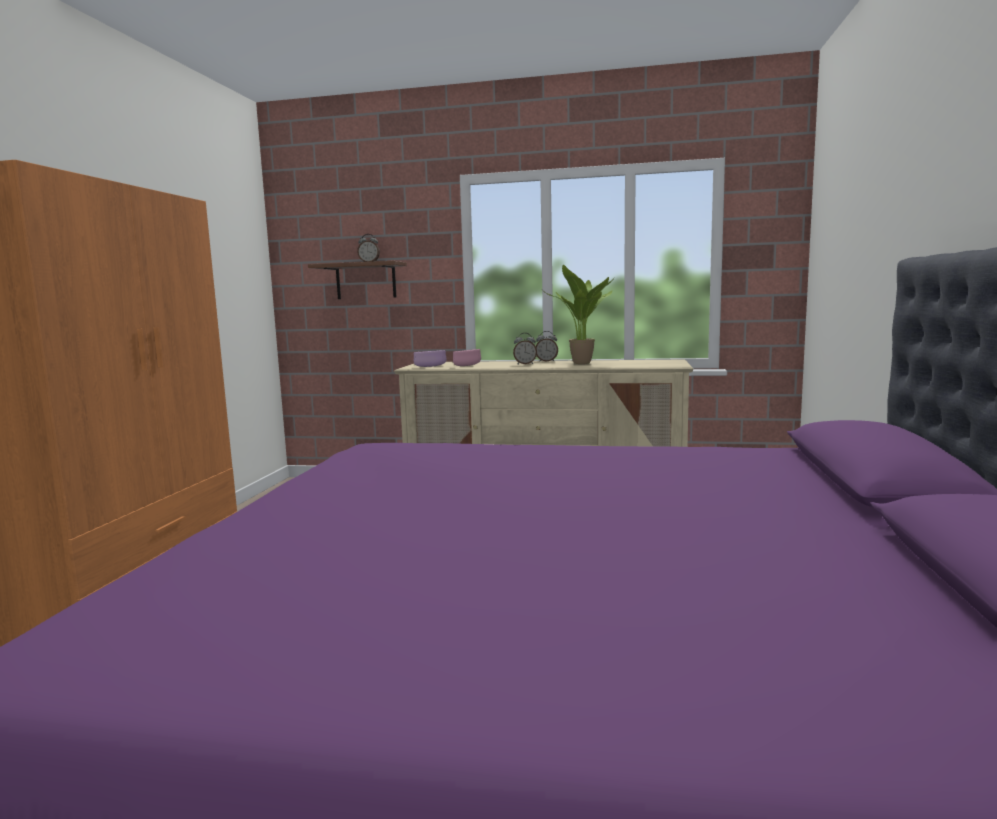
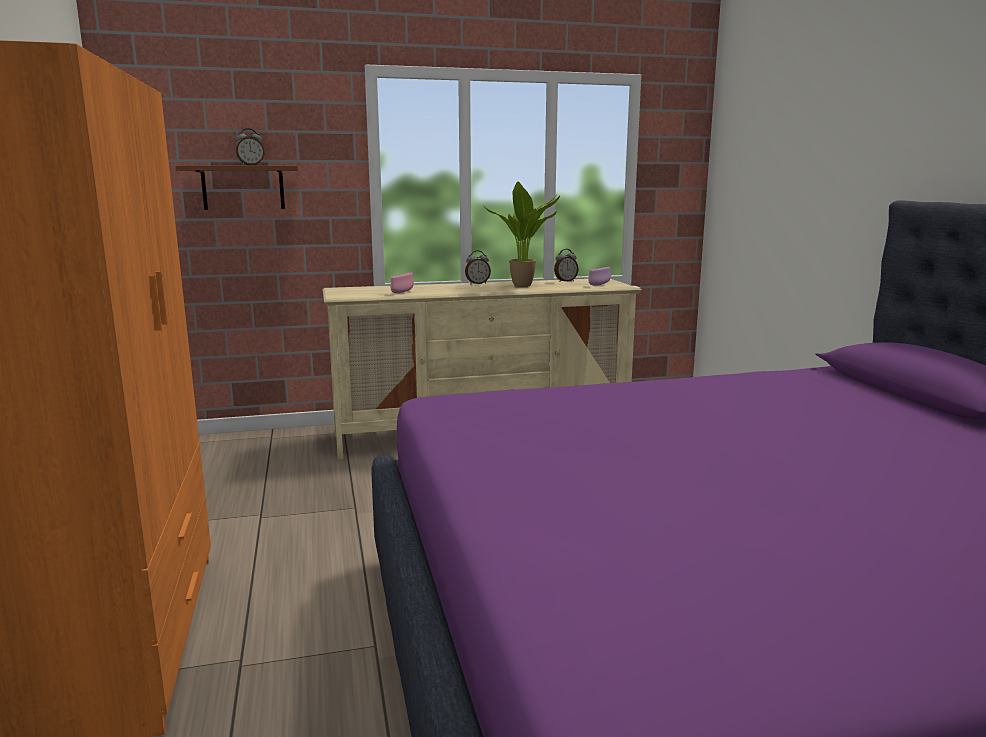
camera: 25 degrees left, 5 degrees up
purple bowl [414,350,446,367] -> purple bowl moved to [588,267,611,285]
alarm clock [513,333,537,364] -> alarm clock moved to [554,249,579,282]

